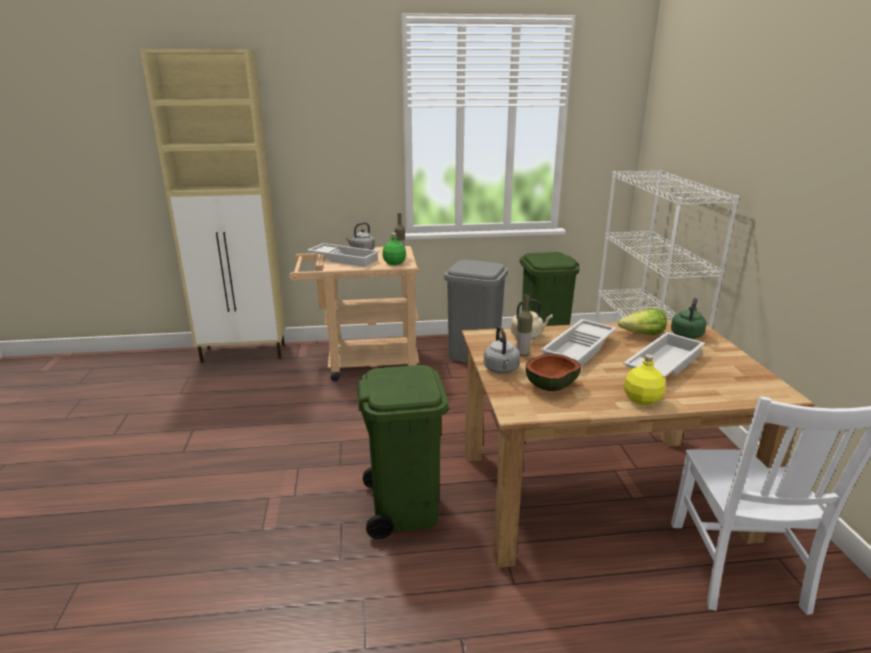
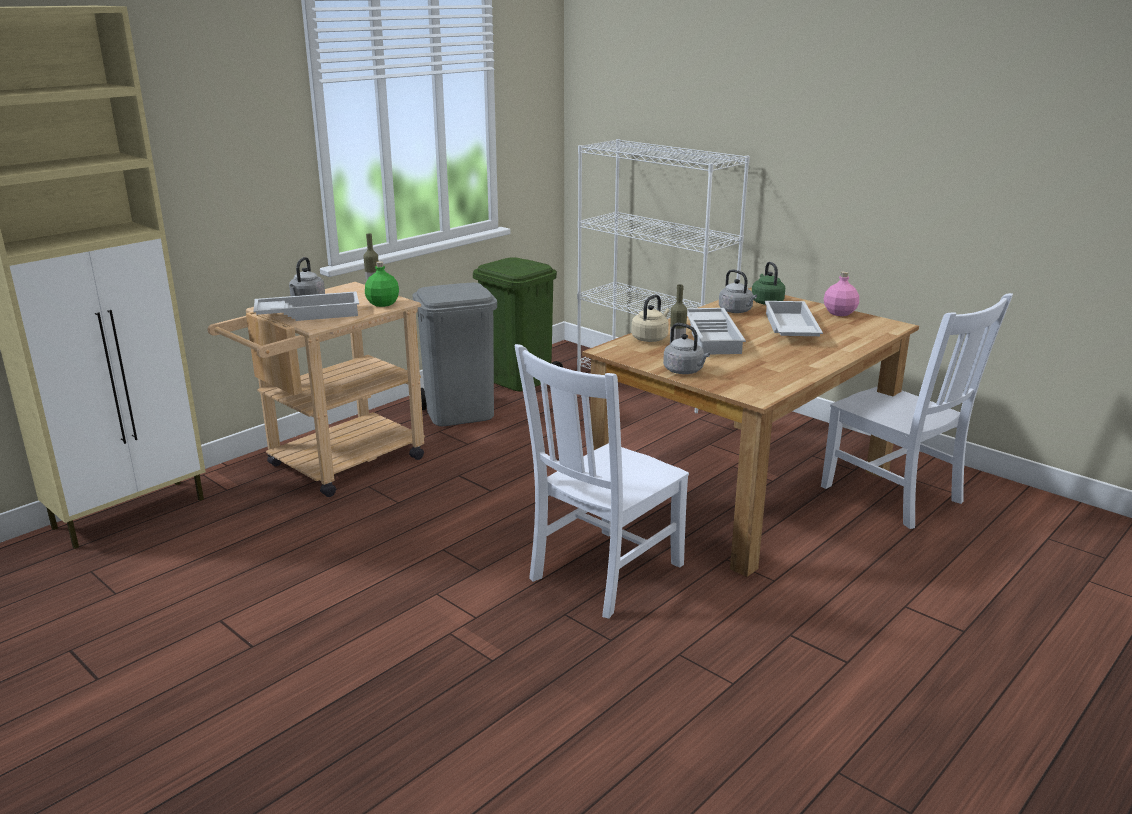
camera: 40 degrees left, 0 degrees up
green trash can [357,365,449,539] -> white chair [514,344,689,619]
bowl [526,354,581,391] -> none
lettuce [618,309,667,335] -> grey kettle [719,269,757,313]
yellow bottle [624,354,665,405] -> none
none -> pink bottle [824,271,859,316]

